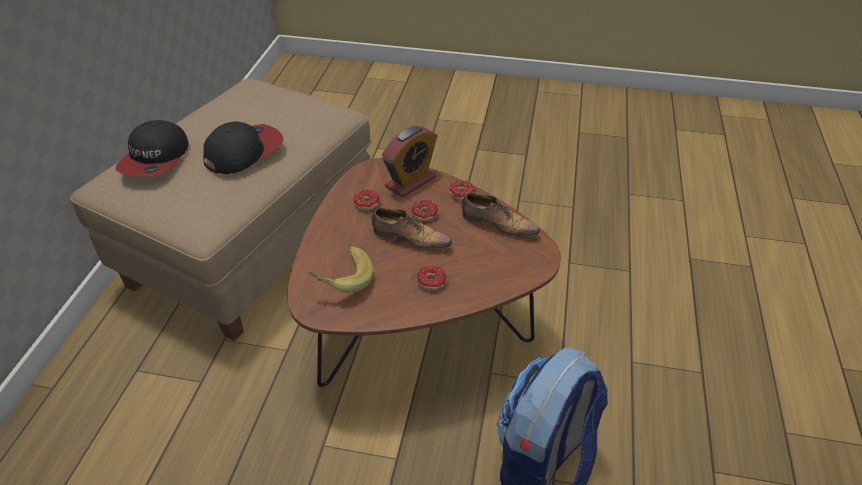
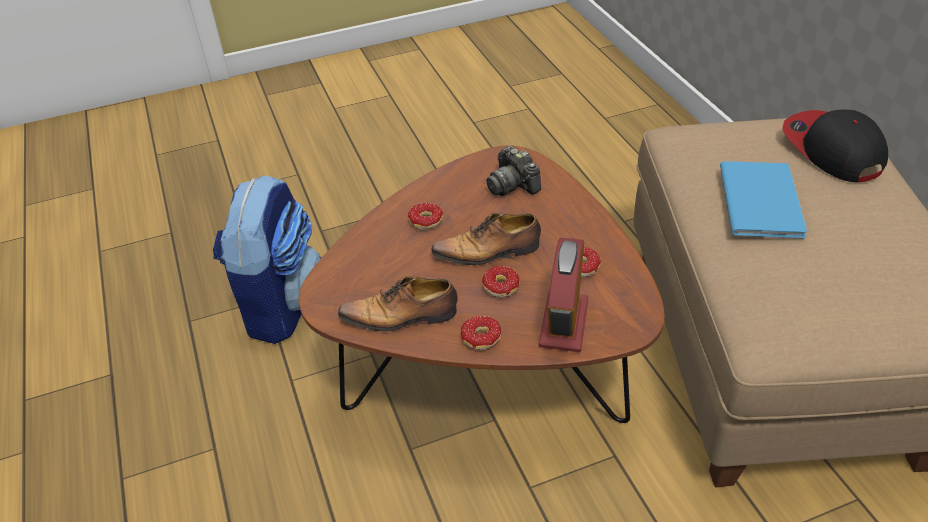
camera: 150 degrees right, 0 degrees up
cap [203,121,283,174] -> blue book [720,161,807,239]
banana [308,246,373,293] -> camera [486,146,541,196]

